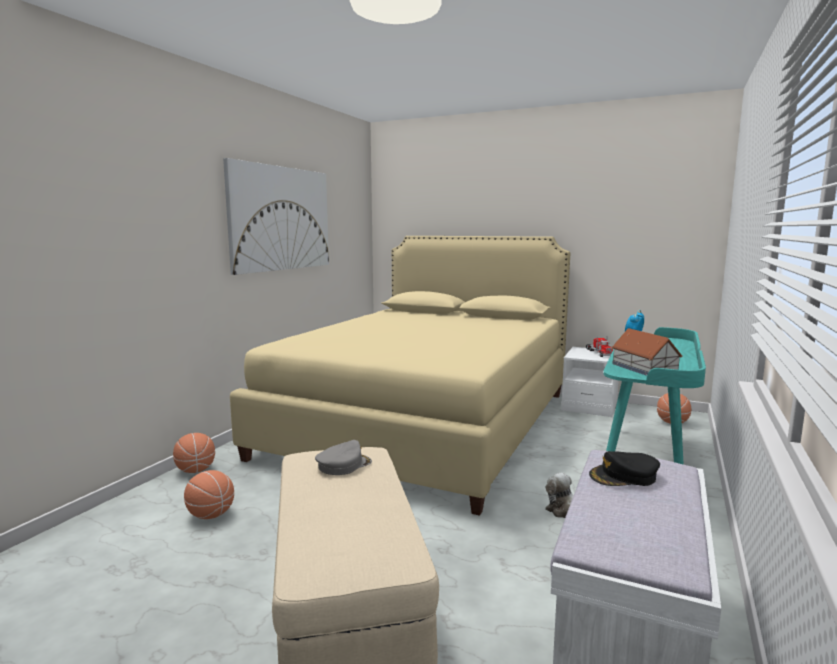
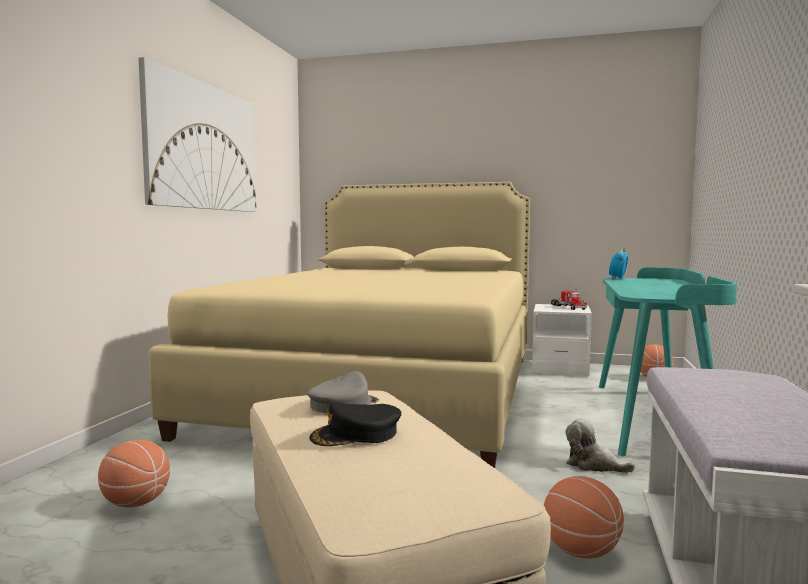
camera: 10 degrees left, 5 degrees down
basketball [173,433,215,473] -> basketball moved to [544,476,624,559]
black cap [589,451,660,486] -> black cap moved to [310,401,401,446]
toy house [611,328,683,376] -> none

